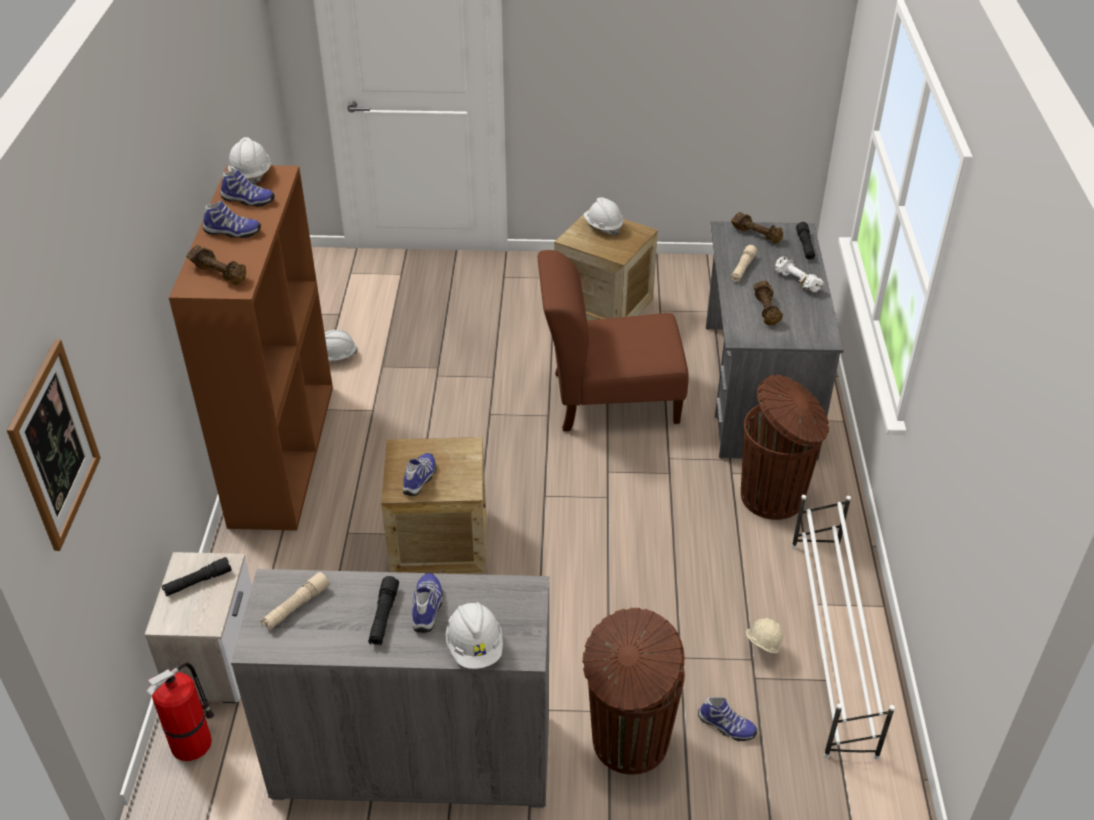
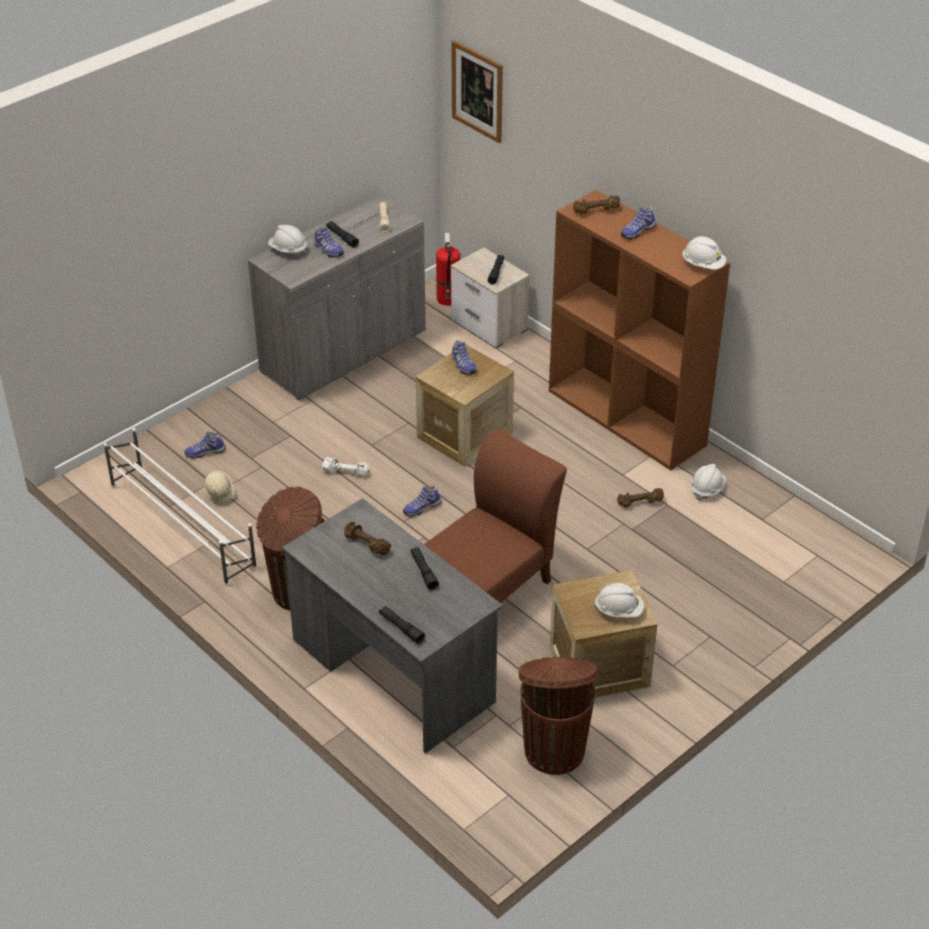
camera: 135 degrees right, 0 degrees up
shoe [220,169,275,207] -> shoe moved to [403,486,441,517]
brown trash can [583,608,685,775] -> brown trash can moved to [519,657,598,775]
brown dumbbell [731,212,783,244] -> brown dumbbell moved to [617,488,664,508]
beige flashlight [731,245,757,282] -> black flashlight [410,547,439,590]
white dumbbell [775,256,824,292] -> white dumbbell moved to [322,457,369,477]

